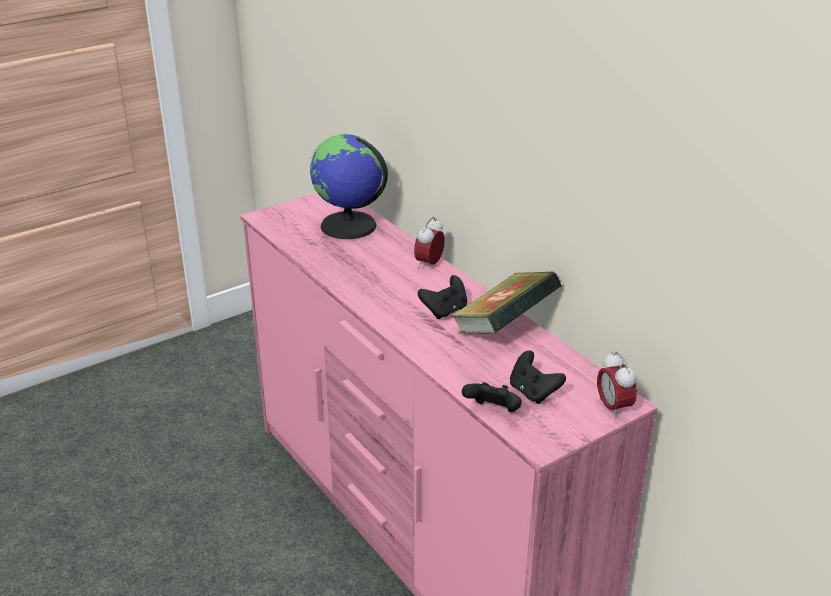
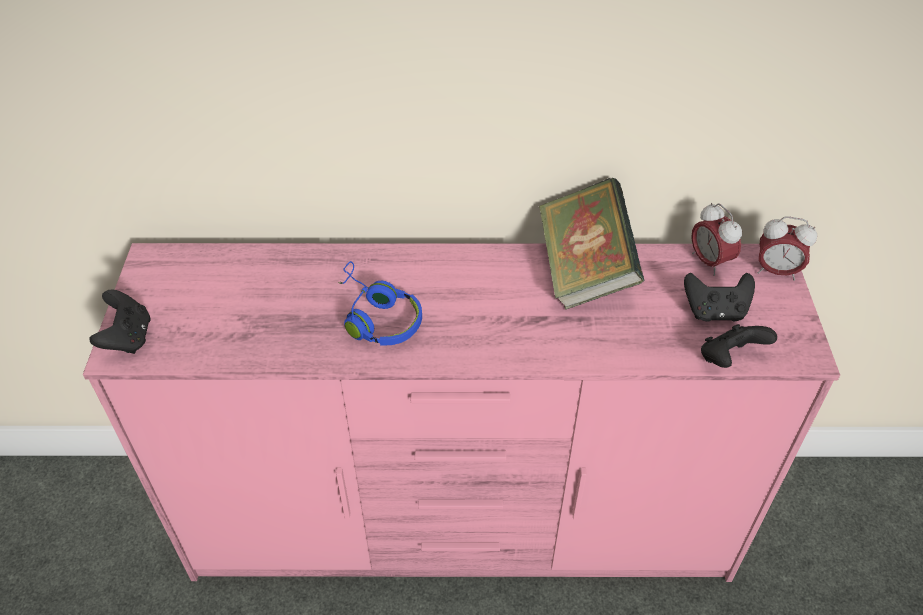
camera: 55 degrees left, 15 degrees up
globe [310,134,388,239] -> none
alarm clock [414,217,445,269] -> alarm clock moved to [691,203,742,276]
black game controller [418,275,467,319] -> black game controller moved to [89,289,150,354]
none -> blue headphones [338,261,422,346]

